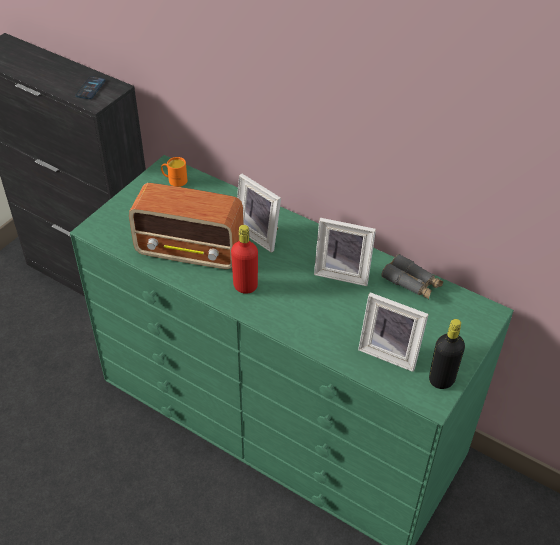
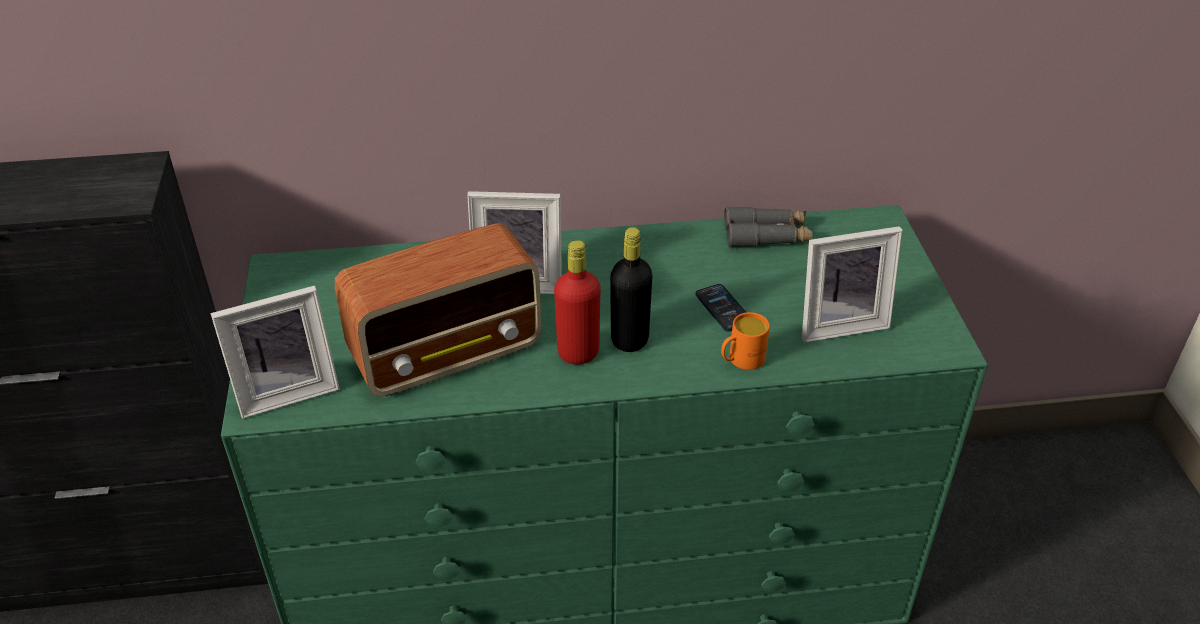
camera: 40 degrees left, 5 degrees down
phone [76,76,105,99] -> phone moved to [695,284,746,332]
orange mug [161,157,187,187] -> orange mug moved to [721,312,770,370]
picture frame [314,218,376,286] -> picture frame moved to [210,285,340,419]
black bottle [429,319,465,389] -> black bottle moved to [610,227,653,352]

